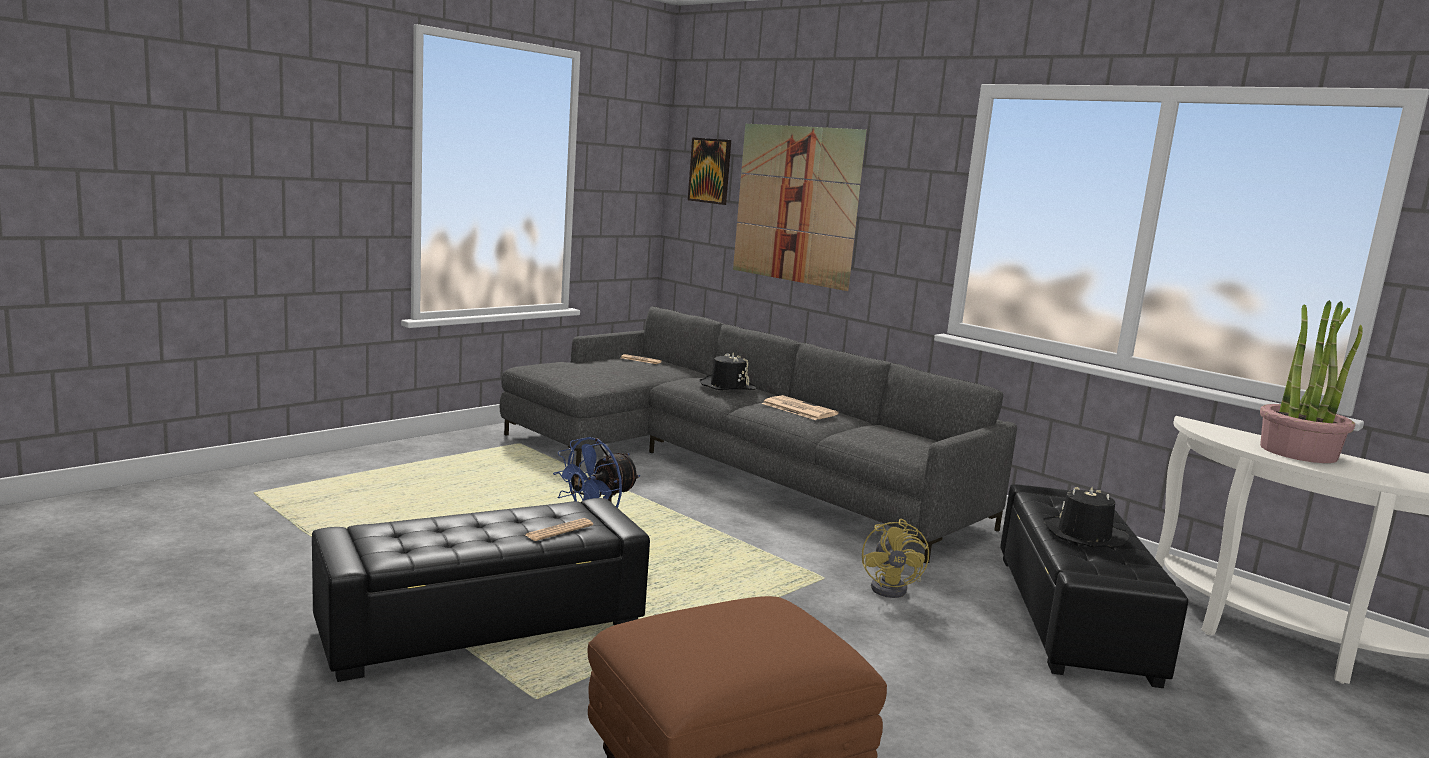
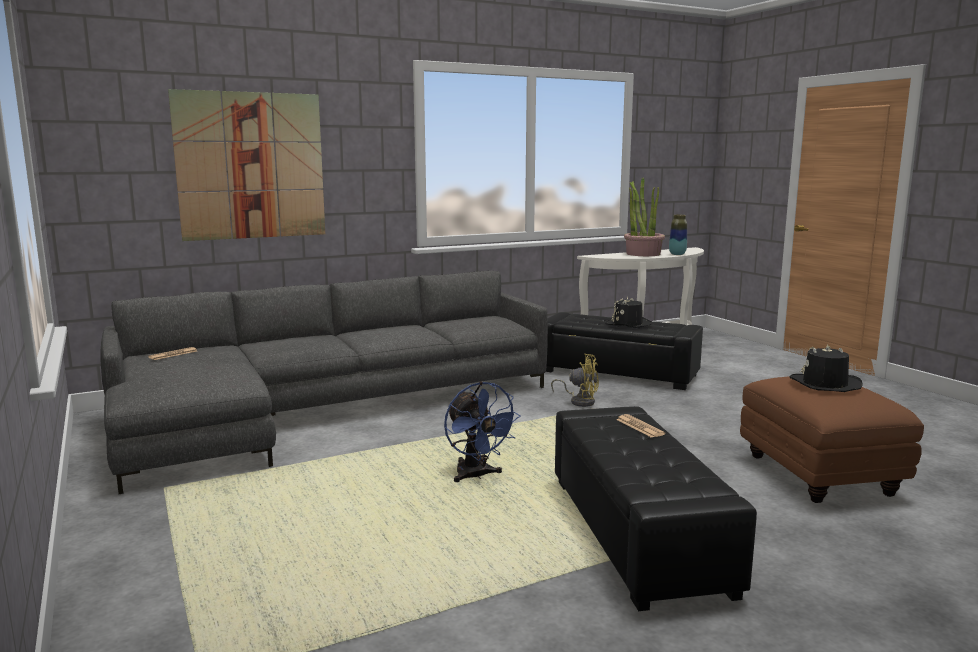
camera: 70 degrees left, 0 degrees up
picture [688,137,731,205] -> none
black hat [699,353,757,390] -> black hat moved to [790,345,862,392]
newspaper [762,395,838,420] -> none
none -> vase [669,215,687,255]

